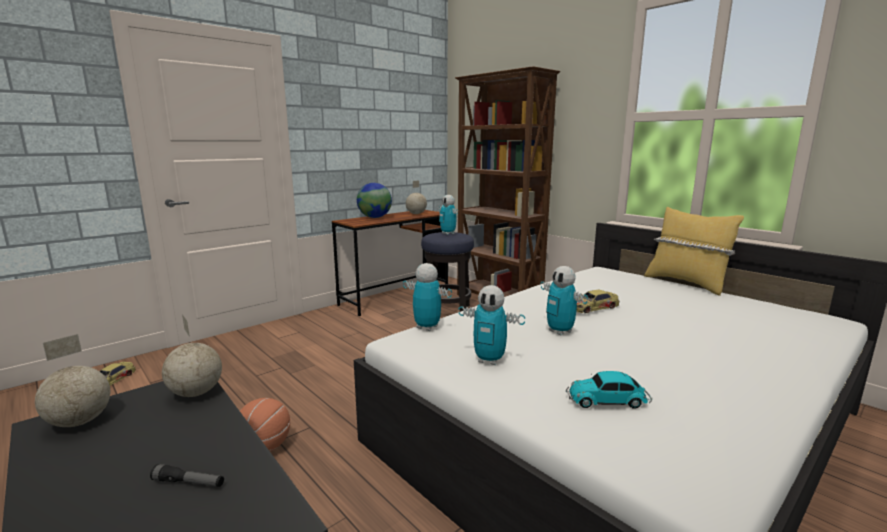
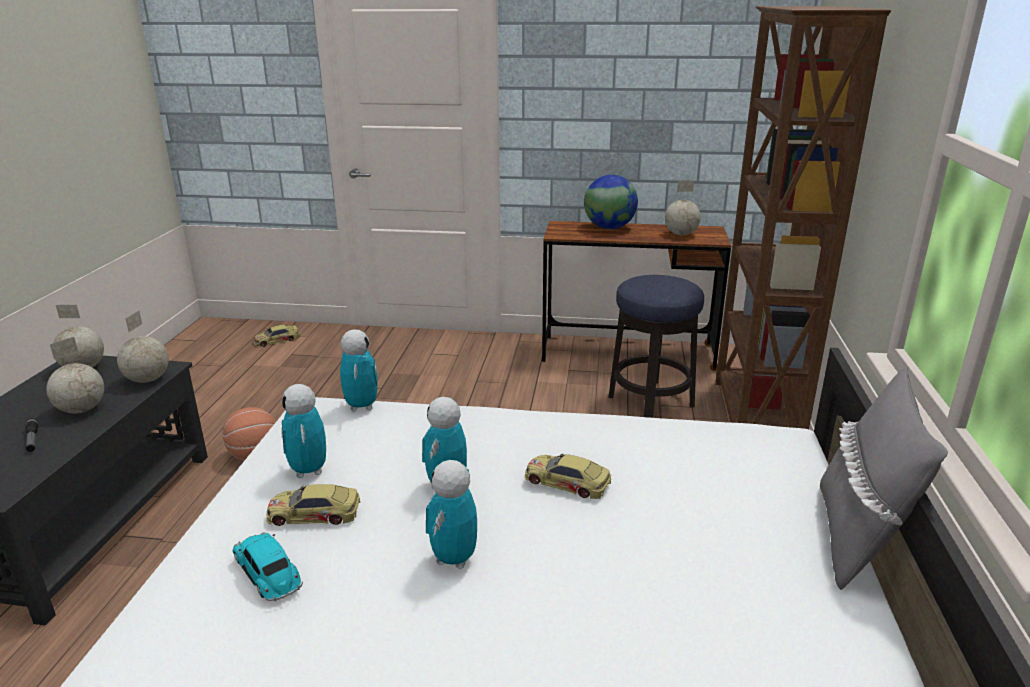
camera: 50 degrees right, 10 degrees up
toy robot [439,195,458,235] -> toy robot moved to [426,460,477,569]
yellow pillow [644,207,744,296] -> grey pillow [820,366,948,590]
none -> globe [46,337,104,413]
none -> toy car [266,484,360,526]

